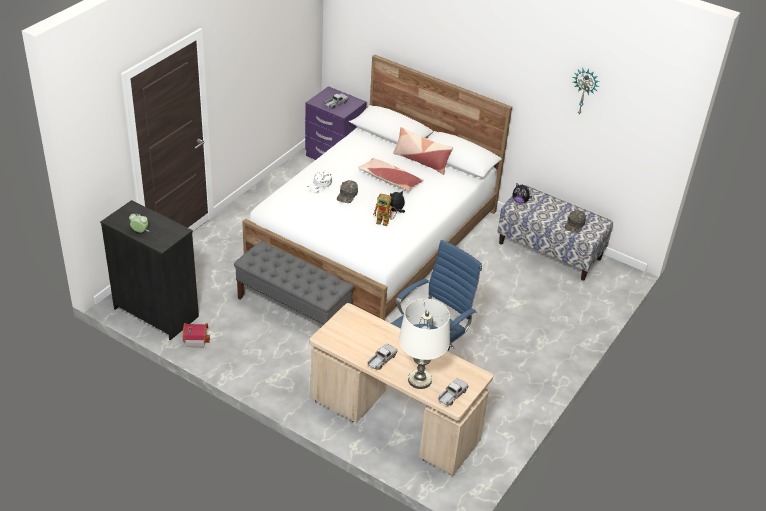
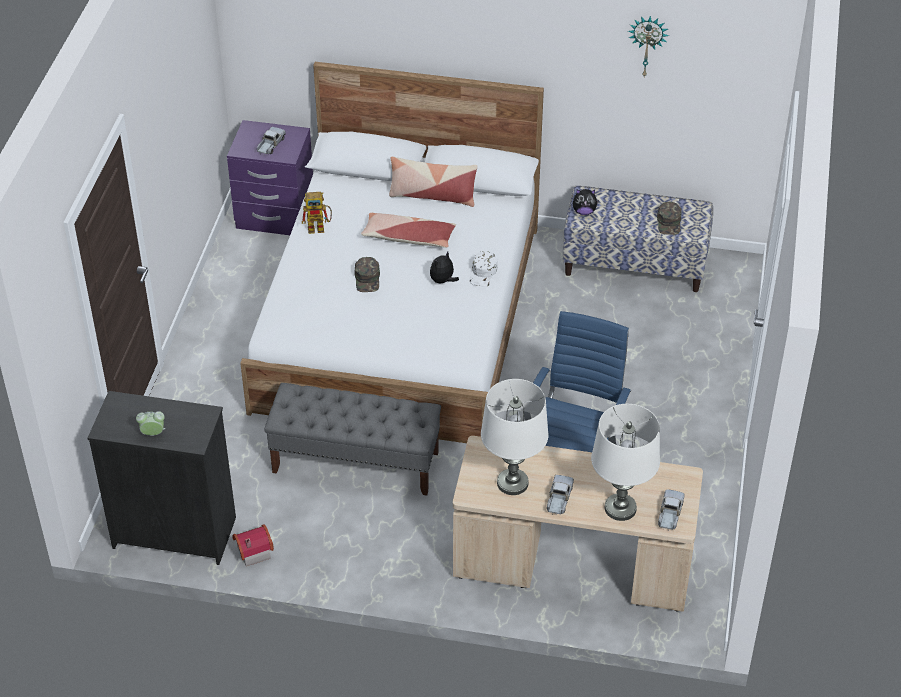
camera: 20 degrees left, 5 degrees up
white cap [308,171,332,192] -> white cap moved to [469,251,498,286]
toy robot [373,194,397,226] -> toy robot moved to [302,192,332,234]
none -> white table lamp [481,379,548,495]

